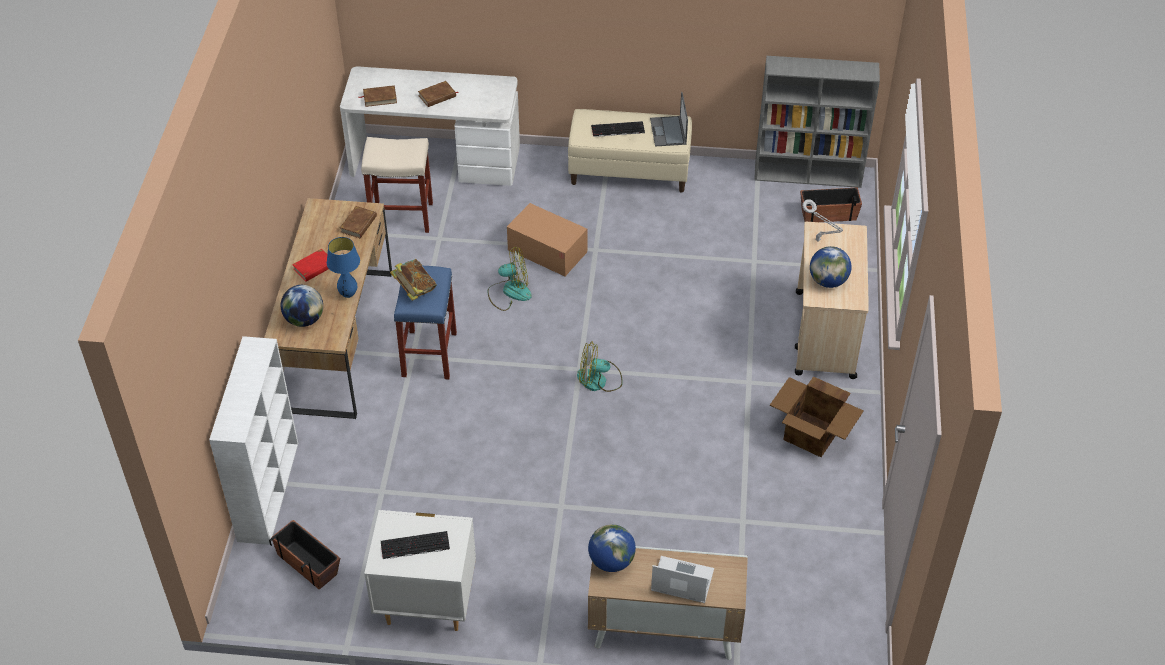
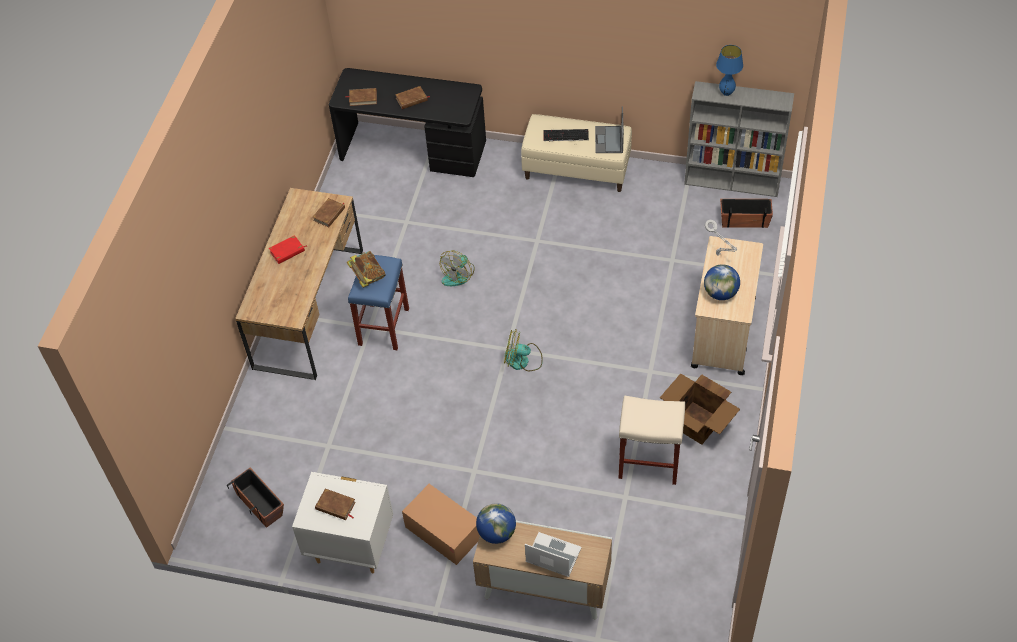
camera: 10 degrees right, 5 degrees up
white bookcase [209,336,298,545] -> none
globe [281,285,323,327] -> none
blue table lamp [327,237,360,298] -> blue table lamp moved to [716,45,743,96]
white desk [340,66,520,186] -> black desk [329,68,486,177]
beige stool [361,137,433,233] -> beige stool moved to [619,396,685,485]
keyboard [381,531,450,559] -> brown book [315,489,356,520]
fan [488,247,532,311] -> fan turned 120 degrees clockwise [440,251,475,286]
cardboard box [507,203,587,276] -> cardboard box moved to [402,484,480,565]

